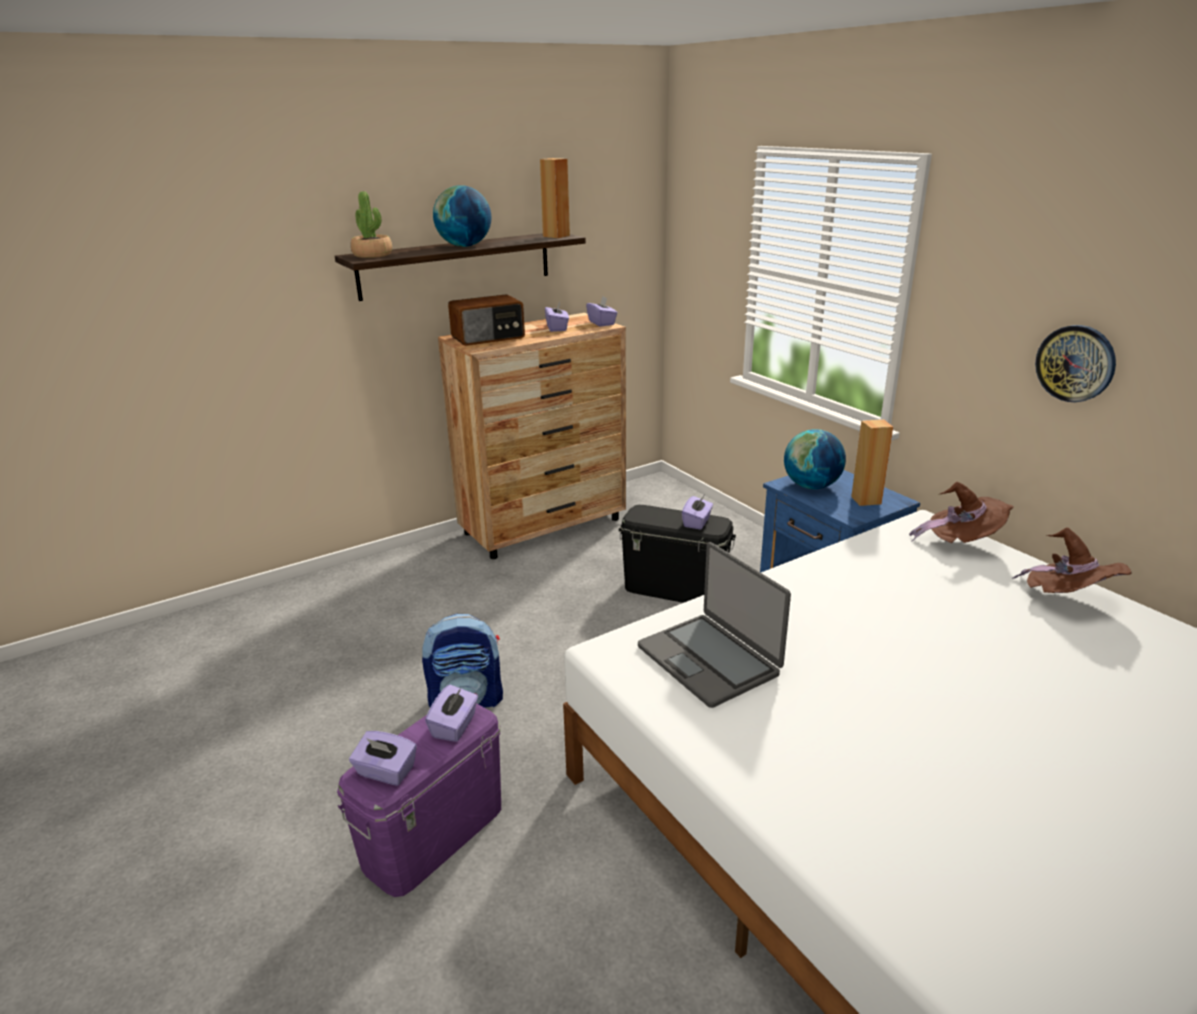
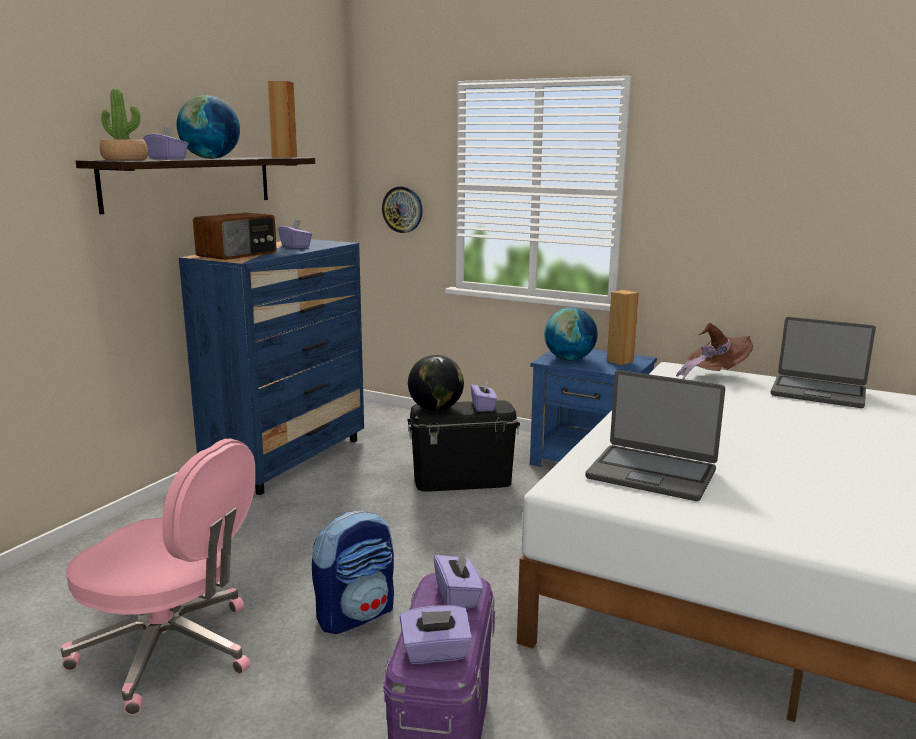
camera: 30 degrees left, 10 degrees down
brown dresser [438,313,626,559] -> blue dresser [179,239,364,495]
purple tissue box [586,296,618,327] -> purple tissue box moved to [143,126,188,160]
brown hat [1012,527,1132,593] -> laptop [771,317,876,408]
wall clock [1035,325,1116,402] -> wall clock moved to [382,186,423,233]
none -> pink office chair [61,439,255,715]
none -> globe [408,355,464,411]

